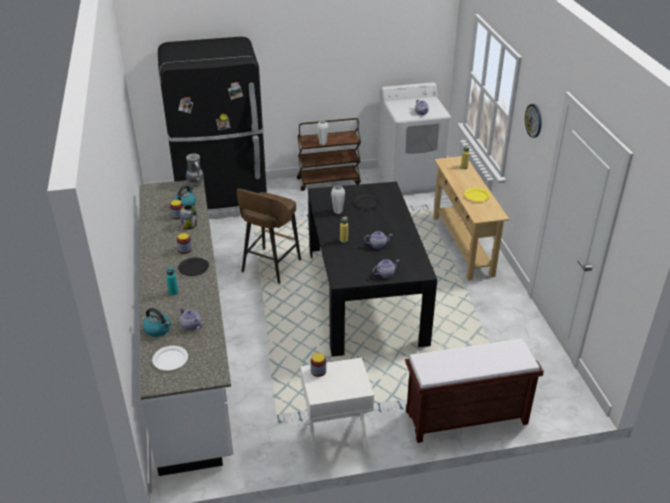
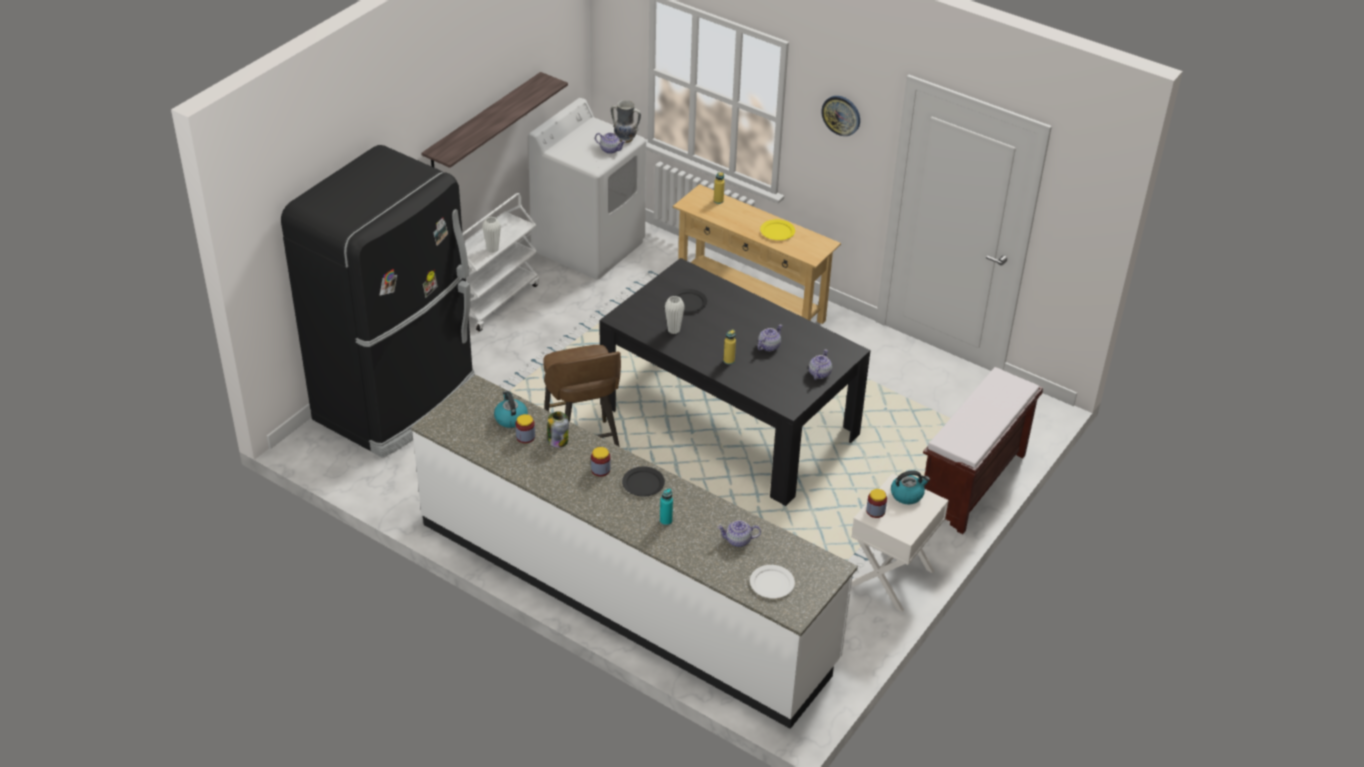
camera: 45 degrees left, 5 degrees up
kettle [143,308,171,337] -> kettle moved to [891,471,930,504]
vase [186,153,204,187] -> vase moved to [611,100,641,143]
brown cart [297,118,361,191] -> white cart [462,193,539,332]
none -> shelf [421,72,568,168]

